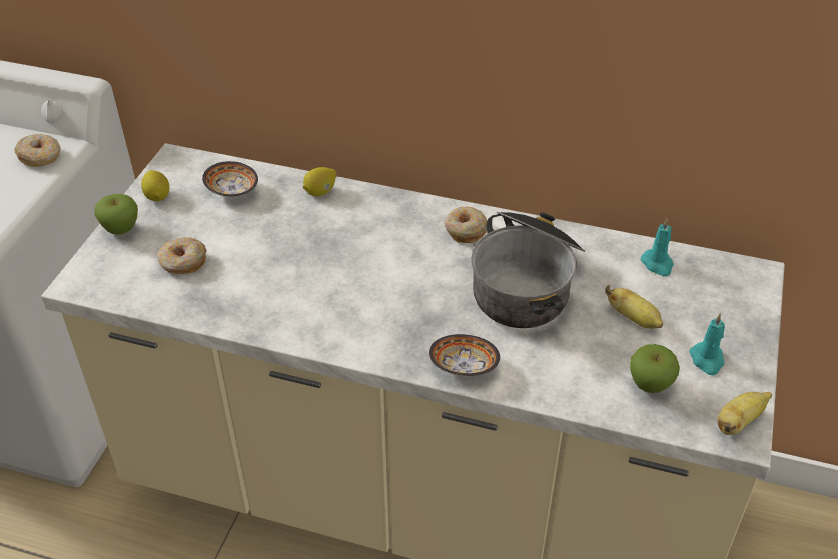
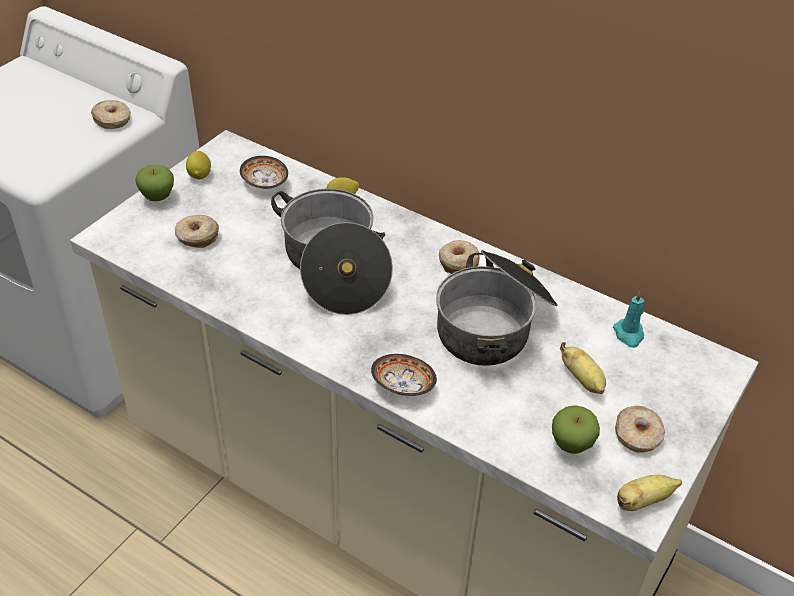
camera: 15 degrees right, 0 degrees up
turquoise candle [689,313,725,375] -> donut [615,406,665,453]
none -> cooking pot [271,189,393,315]

